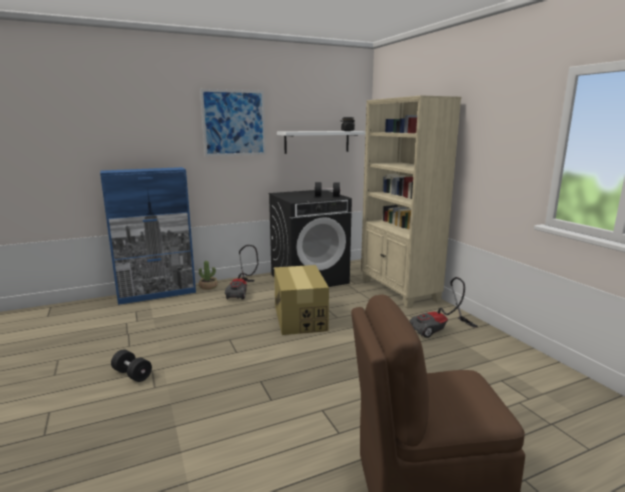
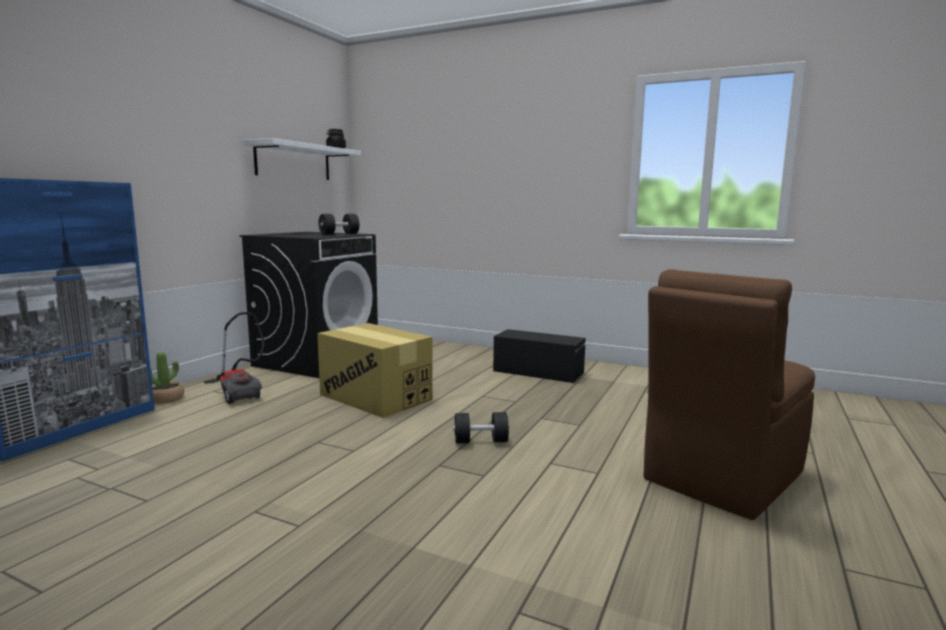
camera: 40 degrees left, 5 degrees down
black dumbbell [111,349,152,382] -> black dumbbell moved to [453,412,509,444]
picture [200,89,266,157] -> none
beige bookcase [361,95,461,308] -> none
vacuum cleaner [410,277,478,338] -> black storage box [493,329,586,383]

